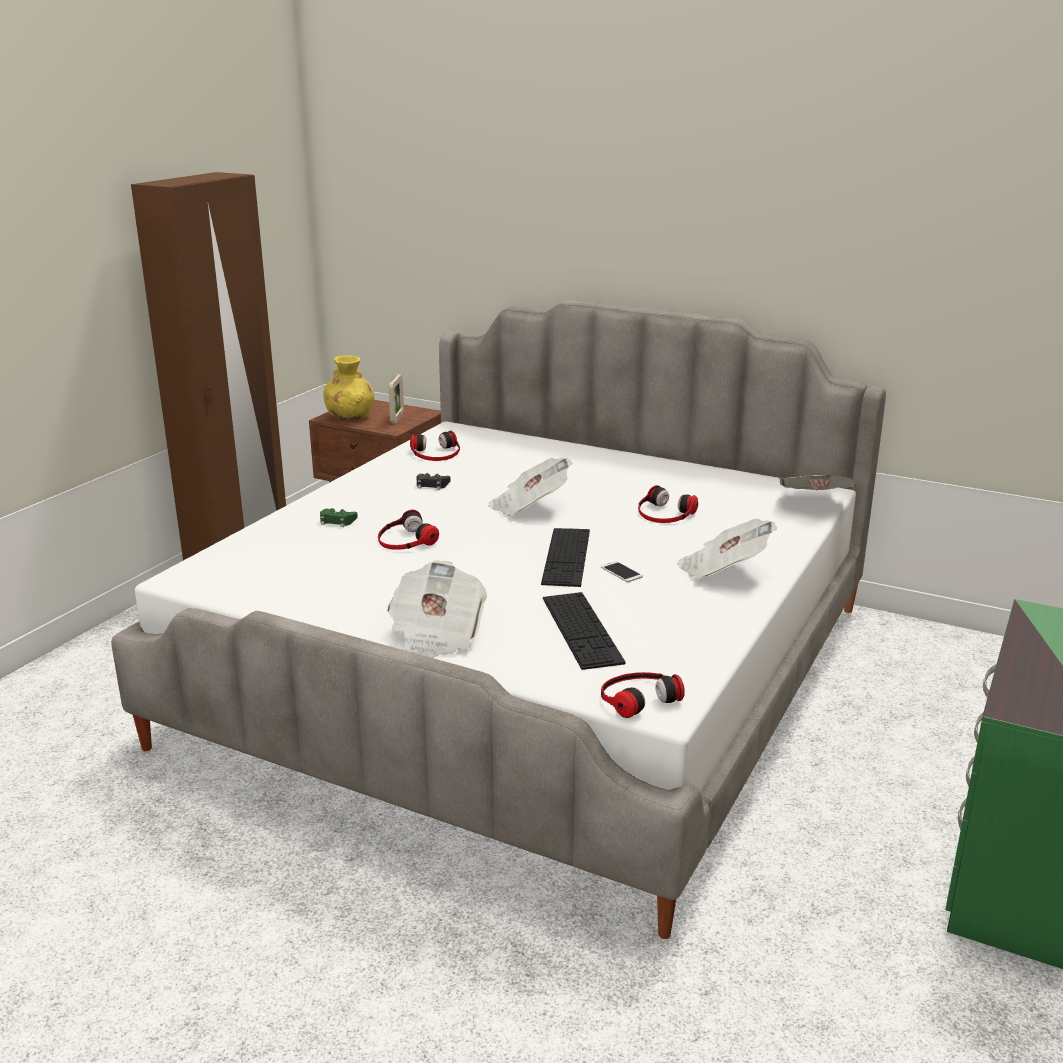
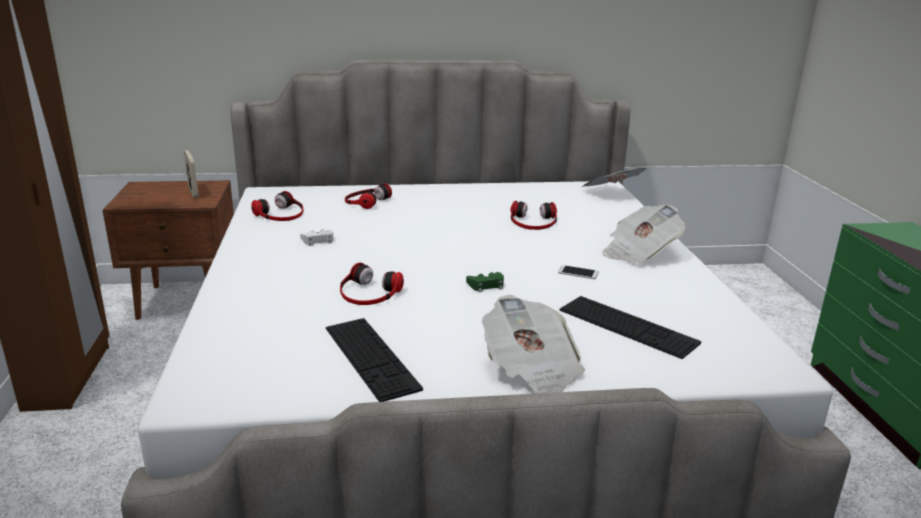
camera: 35 degrees left, 0 degrees up
green game controller [320,508,358,527] -> green game controller moved to [466,272,504,292]
yellow vase [323,356,375,419] -> none
black game controller [416,473,451,490] -> white game controller [300,229,334,246]
newspaper [488,458,572,516] -> none
keyboard [541,528,590,587] -> keyboard moved to [326,318,423,402]
headphones [601,672,685,718] -> headphones moved to [345,183,392,209]

